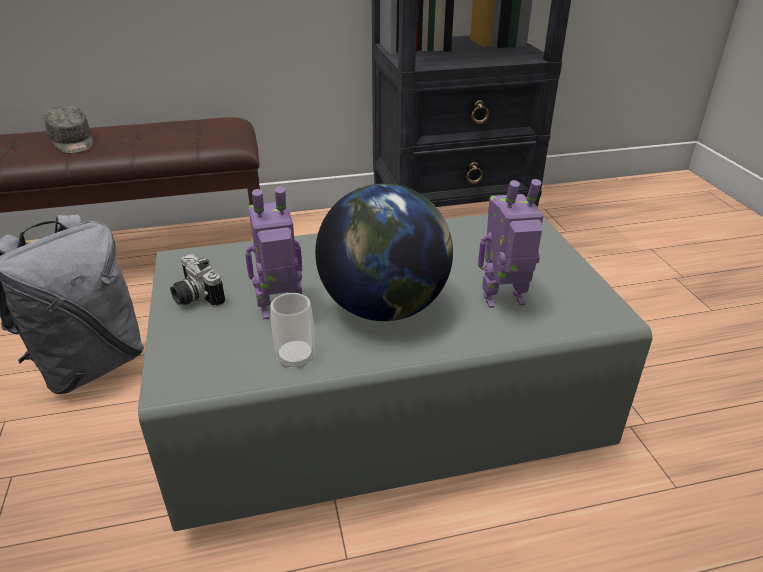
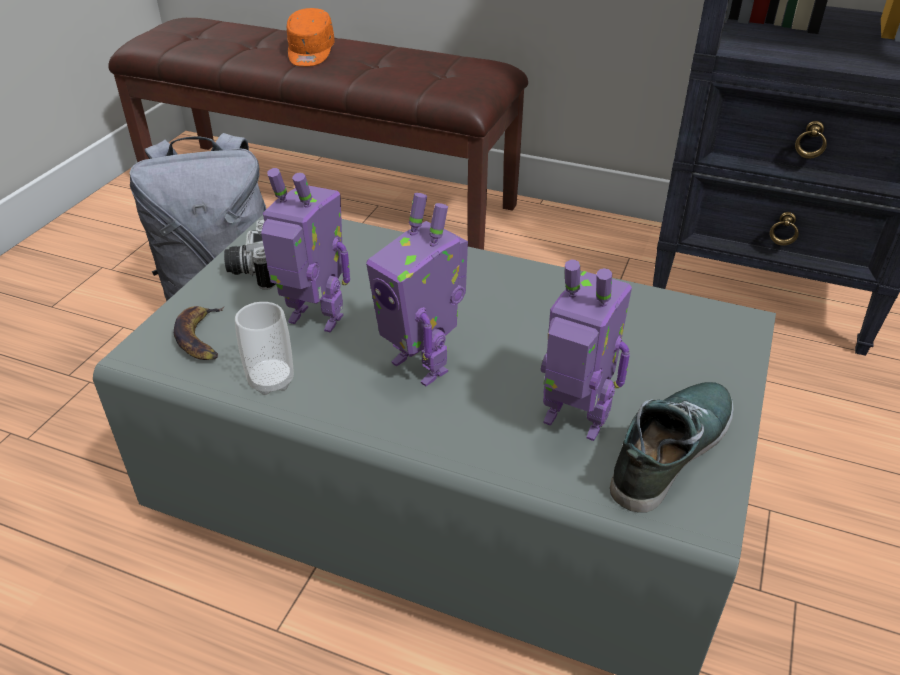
camera: 35 degrees right, 5 degrees up
grey cap [44,106,93,153] -> orange cap [287,8,335,66]
globe [315,184,453,321] -> toy robot [366,193,468,387]
none -> banana [174,306,224,360]
none -> shoe [610,382,734,513]

